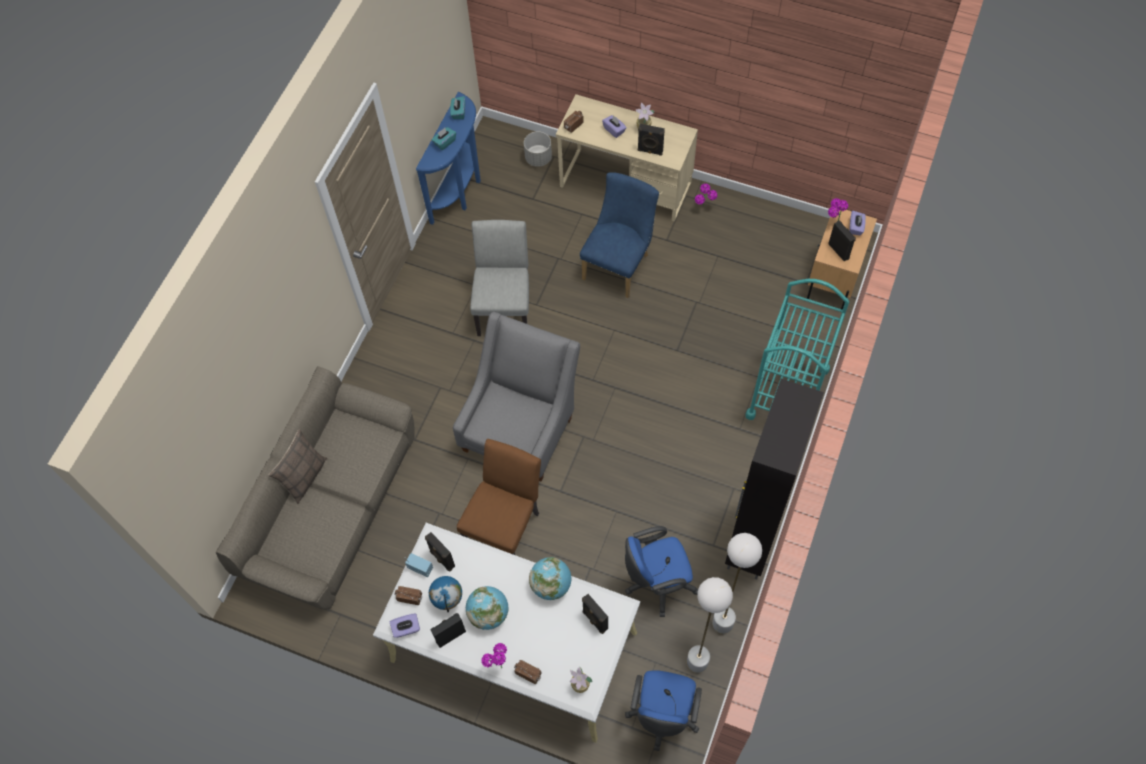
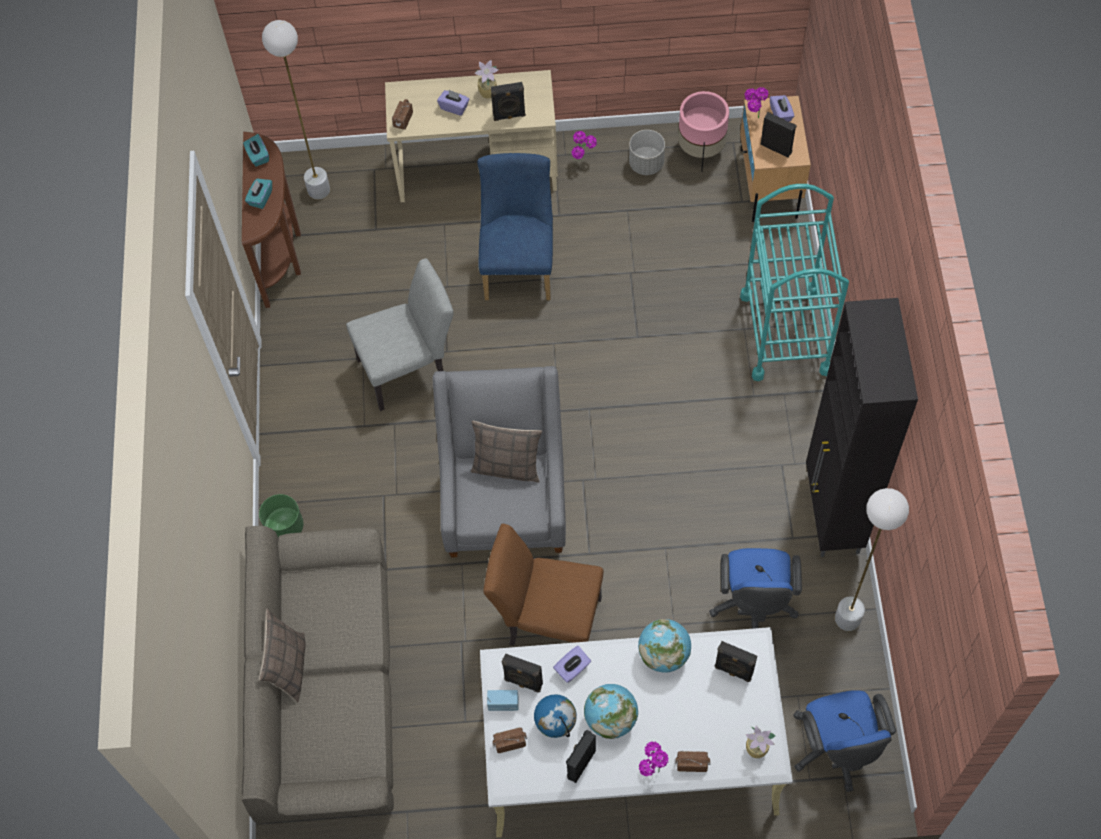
camera: 25 degrees left, 0 degrees up
purple tissue box [390,613,420,638] -> purple tissue box moved to [553,646,591,683]
blue console table [416,92,481,225] -> brown console table [242,132,301,308]
brown chair [457,439,541,555] -> brown chair turned 75 degrees counterclockwise [483,524,603,646]
grey chair [470,220,529,336] -> grey chair turned 90 degrees clockwise [346,258,454,411]
grey planter [524,131,552,167] -> grey planter moved to [629,130,665,175]
blue office chair [625,526,698,617] -> blue office chair turned 45 degrees counterclockwise [709,548,802,629]
white floor lamp [687,577,733,673] -> white floor lamp moved to [262,20,330,200]
none -> green planter [259,494,304,538]
none -> pillow [471,420,542,482]
none -> pink planter [678,91,729,172]

